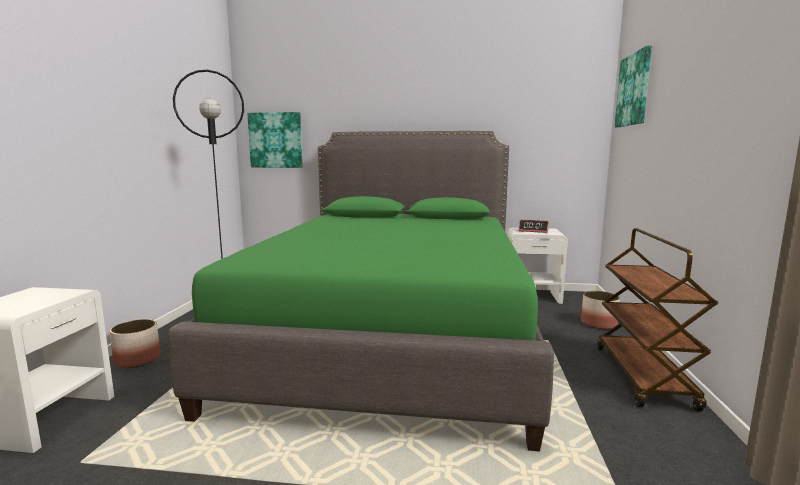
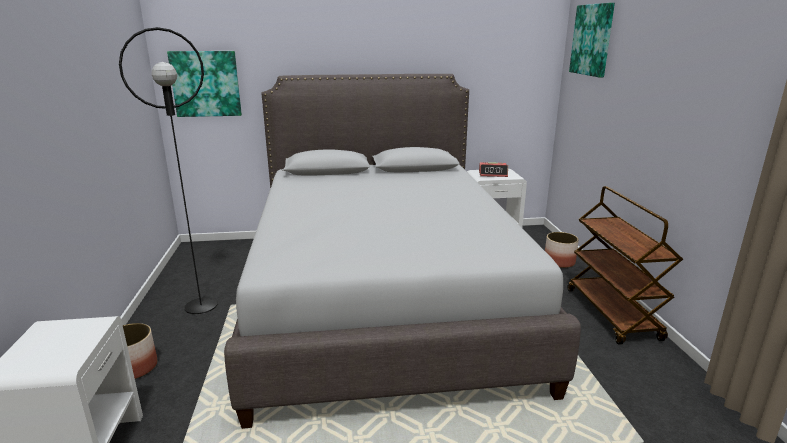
camera: 15 degrees left, 10 degrees up
green bed [168,131,554,452] -> grey bed [224,74,581,429]

